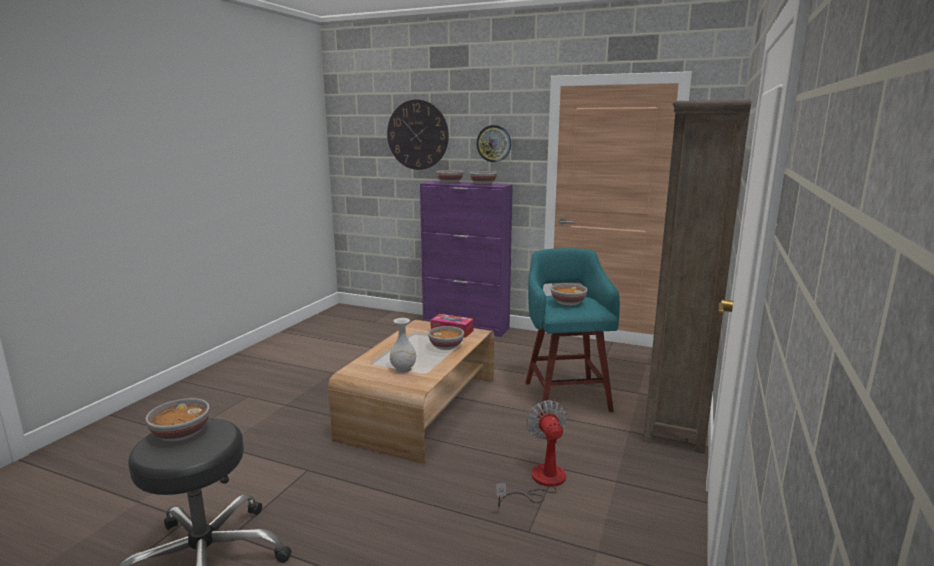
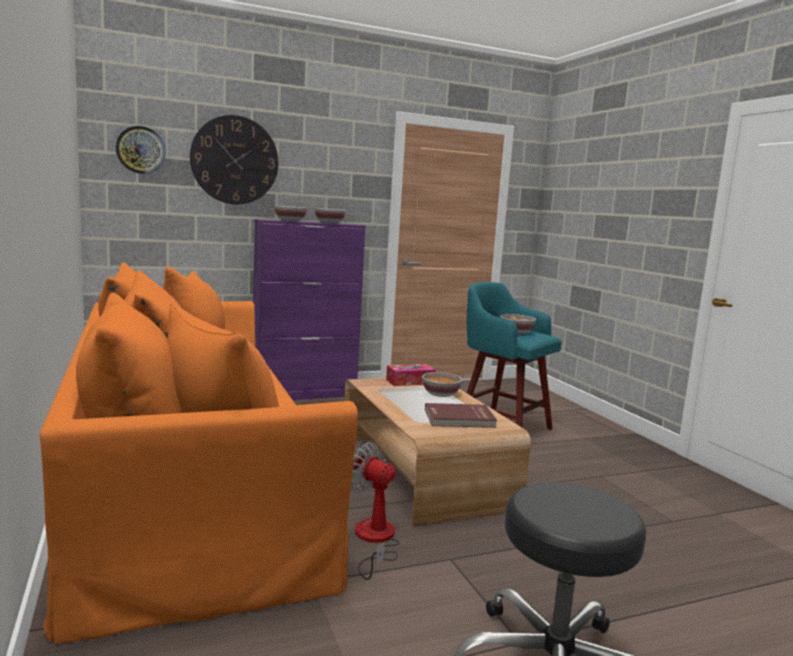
camera: 45 degrees left, 5 degrees down
bowl [145,398,210,441] -> none
white vase [390,318,416,373] -> red book [425,403,497,428]
wall clock [476,125,511,162] -> wall clock moved to [116,126,166,174]
fan [496,400,568,507] -> fan moved to [351,442,400,580]
brown bookcase [643,100,752,454] -> none
none -> orange sofa [39,263,358,644]

